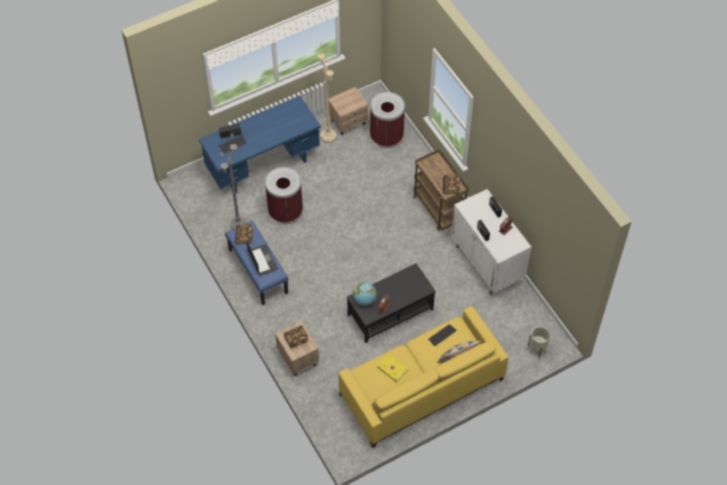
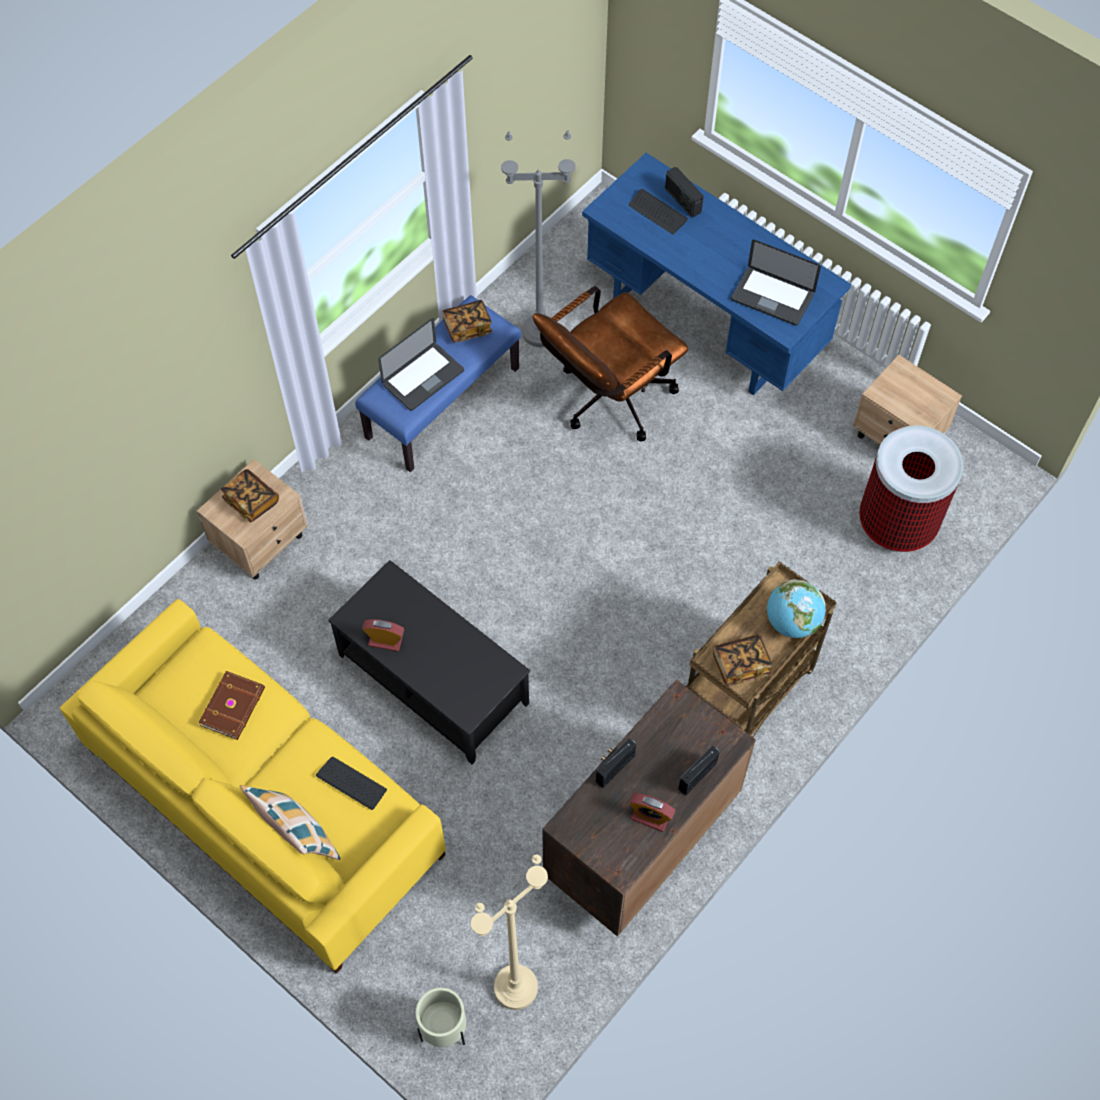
camera: 70 degrees right, 5 degrees up
trash can [265,167,303,223] -> brown office chair [533,286,688,441]
beige floor lamp [318,42,336,143] -> beige floor lamp moved to [471,854,548,1010]
globe [353,282,376,306] -> globe moved to [767,579,826,638]
yellow book [377,354,409,383] -> brown book [199,671,265,740]
white cabinet [451,189,531,295] -> brown cabinet [542,679,756,936]
none -> laptop [731,240,821,326]

